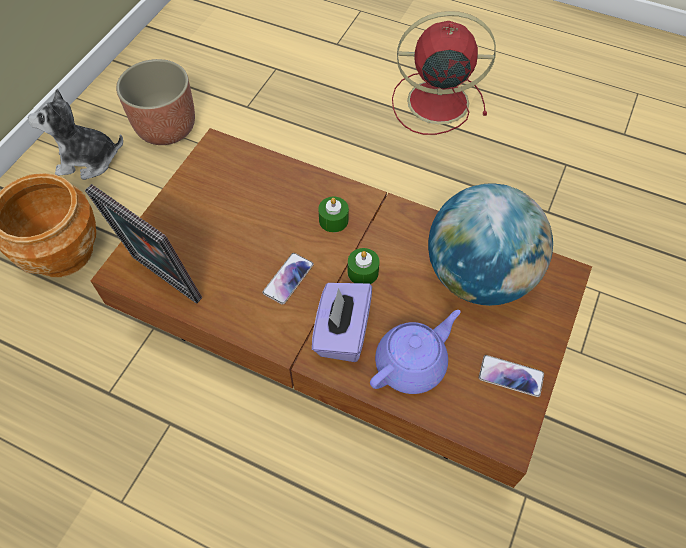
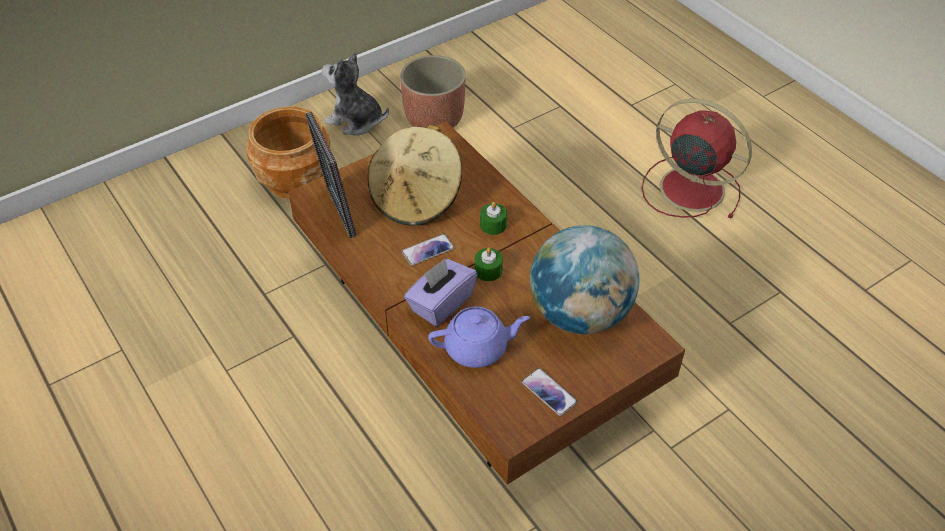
camera: 30 degrees right, 10 degrees down
none -> beige hat [368,125,462,226]

